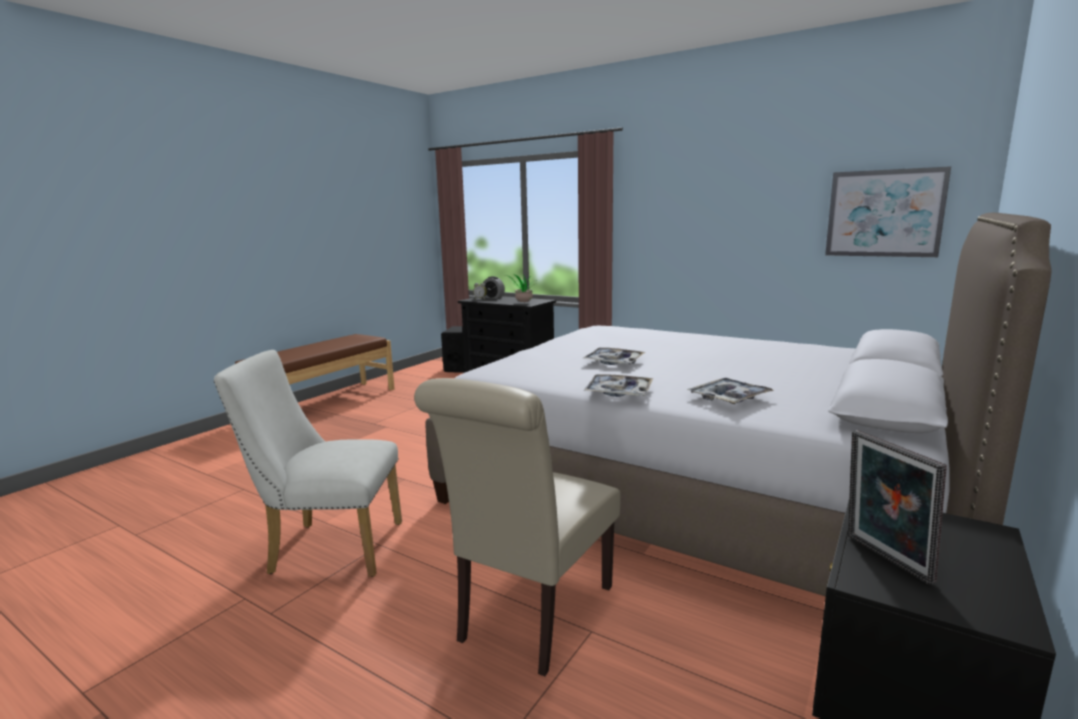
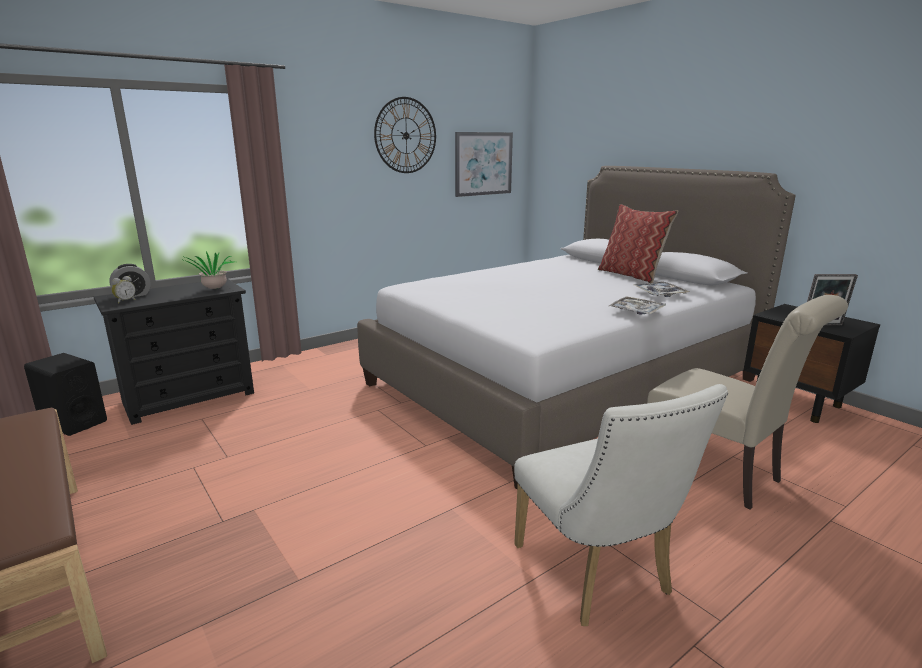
camera: 70 degrees left, 5 degrees up
white chair [214,350,402,577] -> white chair turned 45 degrees counterclockwise [514,384,728,626]
tray [583,348,645,365] -> none
none -> wall clock [374,97,436,173]
none -> pillow [598,204,679,283]

